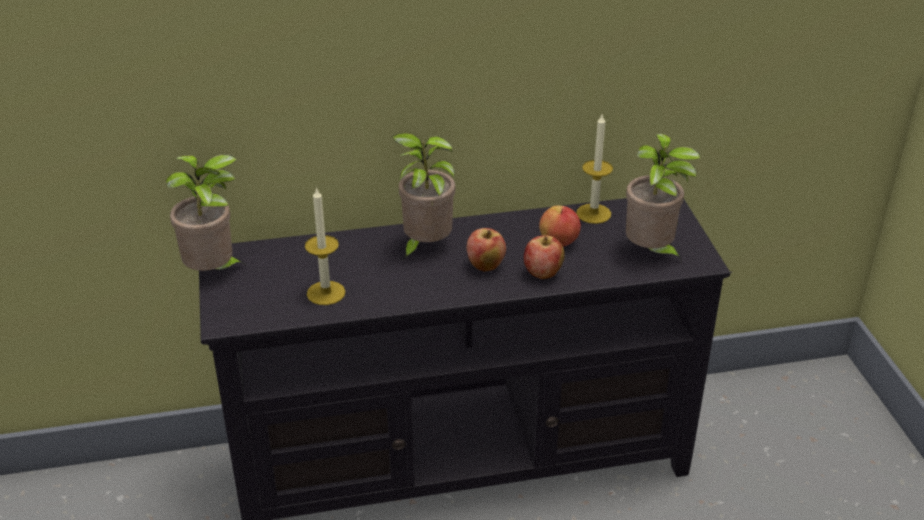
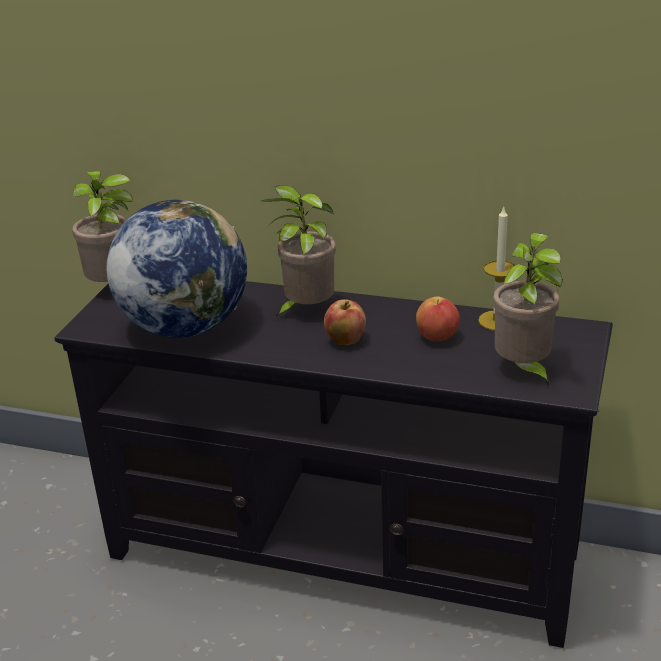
camera: 30 degrees right, 5 degrees down
candle [305,187,346,305] -> globe [106,200,247,338]
apple [524,235,565,279] -> none

